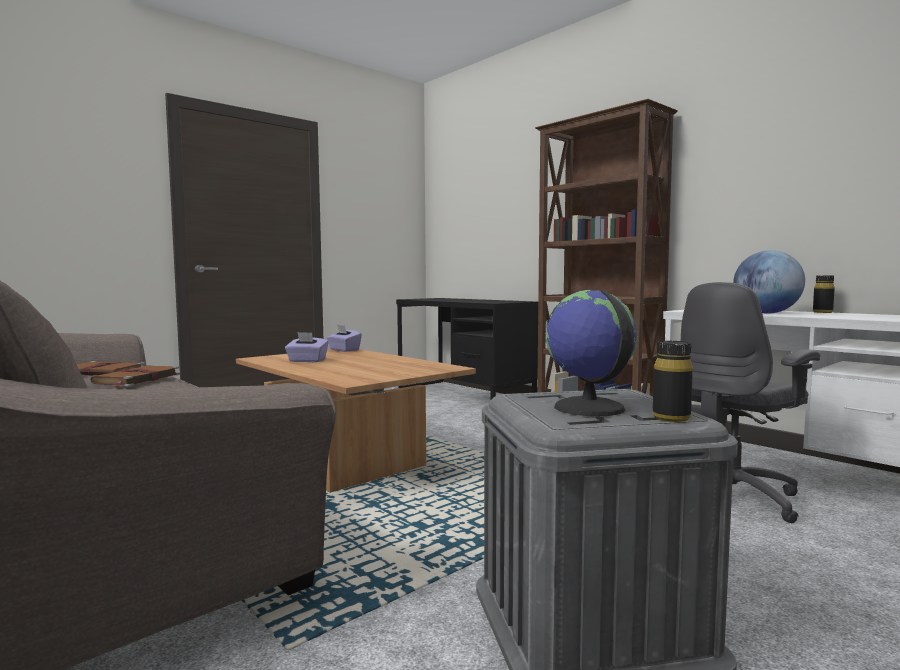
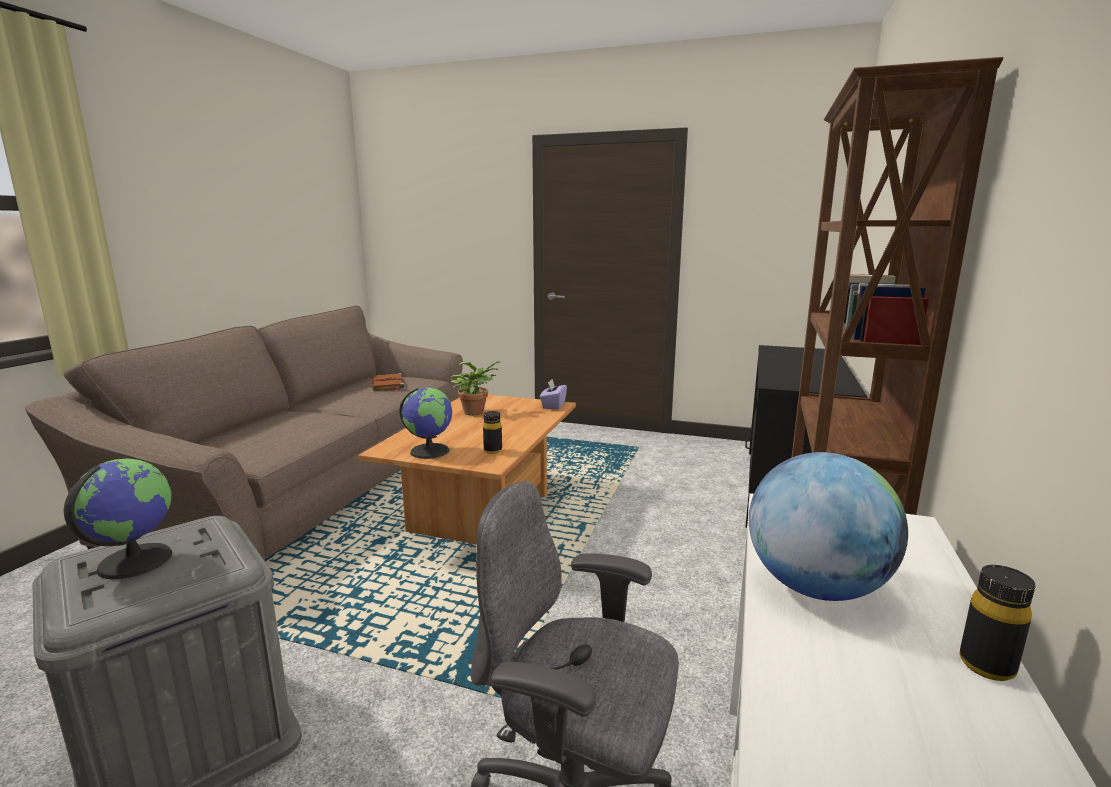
camera: 60 degrees right, 10 degrees up
brown book [90,365,180,387] -> none
purple tissue box [285,332,329,362] -> potted plant [451,361,501,416]
black bottle [653,341,693,422] -> black bottle moved to [483,411,502,454]
none -> globe [399,388,452,459]

